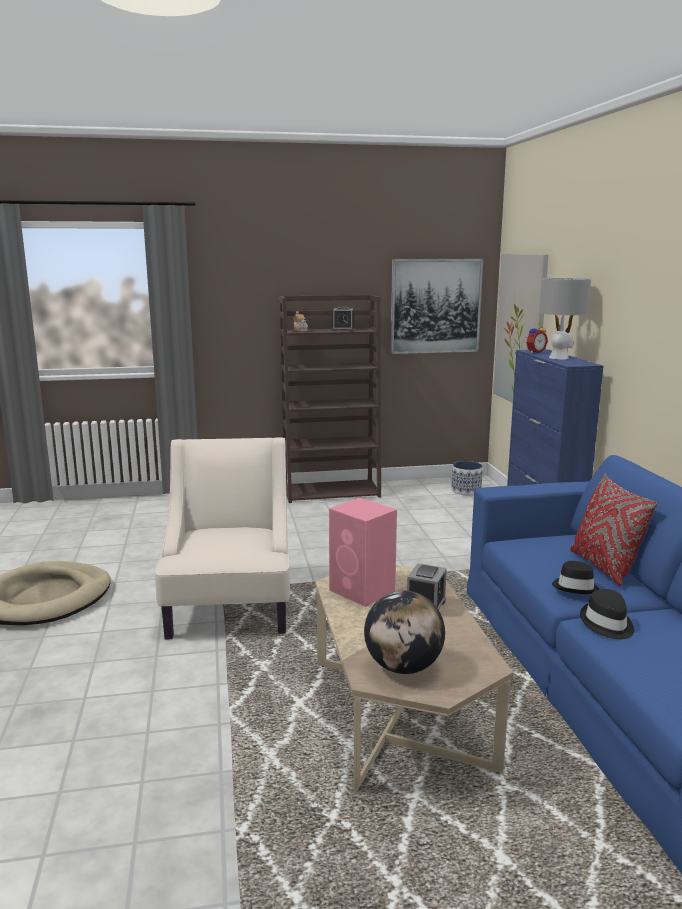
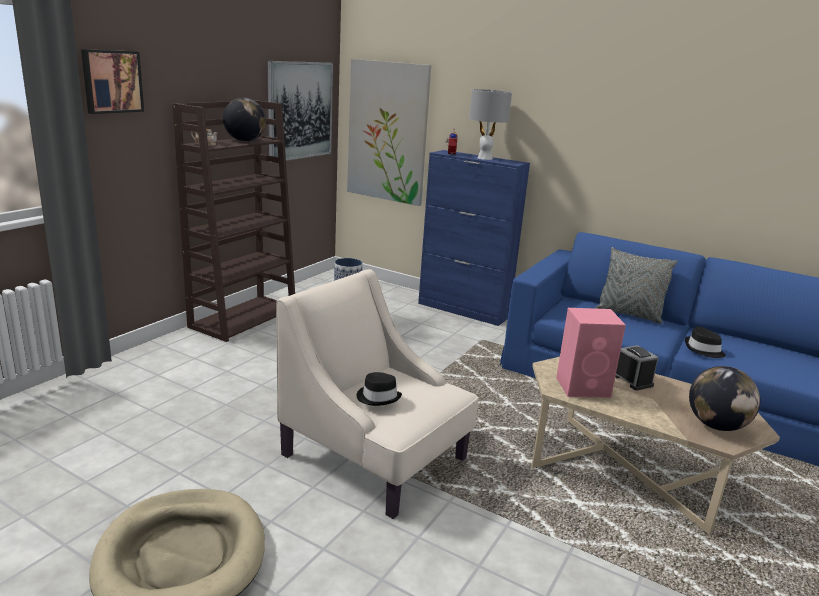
camera: 50 degrees left, 5 degrees up
alarm clock [331,306,355,331] -> globe [223,98,266,141]
black hat [552,561,599,594] -> black hat moved to [357,372,402,406]
red pillow [570,473,658,586] -> grey pillow [595,247,678,324]
none -> picture [81,49,144,114]

